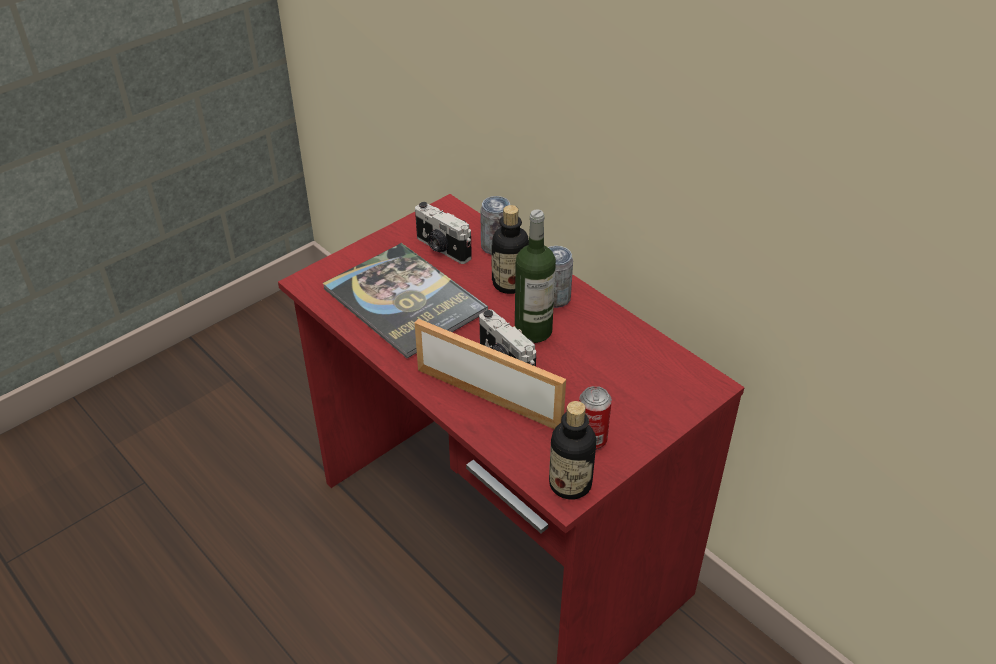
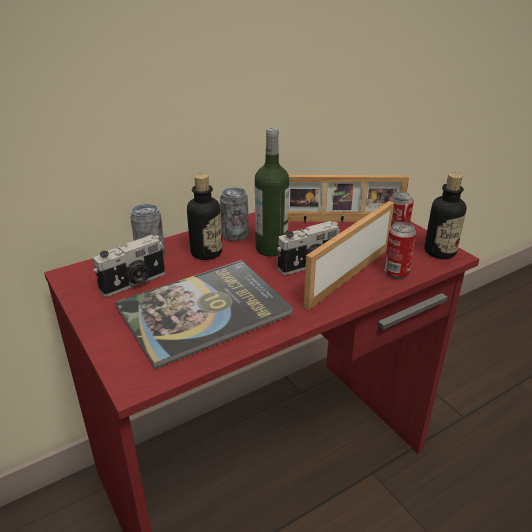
camera: 80 degrees left, 10 degrees down
none -> picture frame [288,175,409,223]
none -> can [384,222,416,279]

